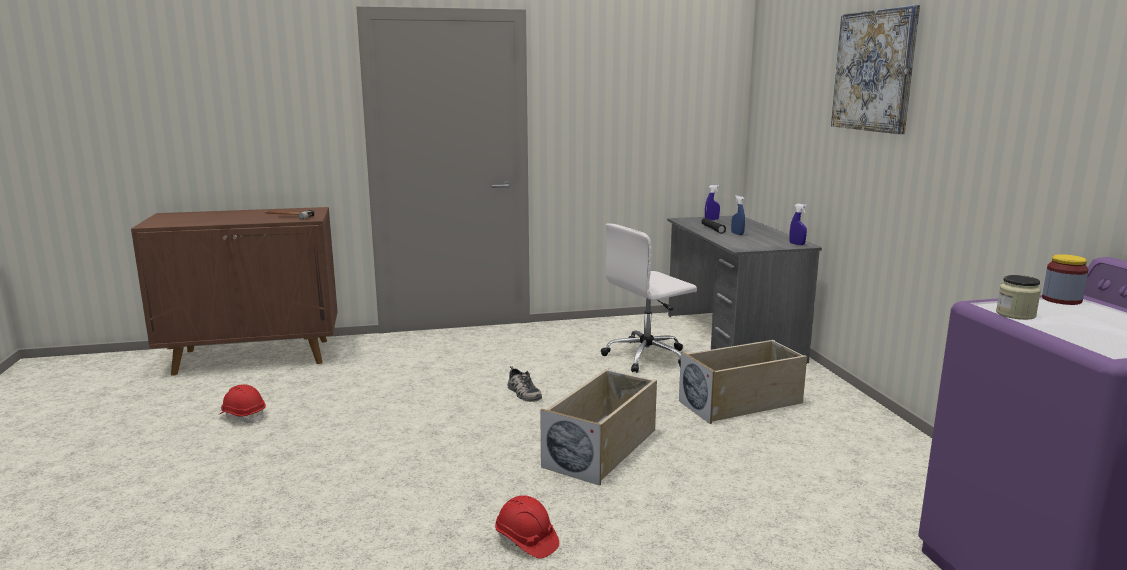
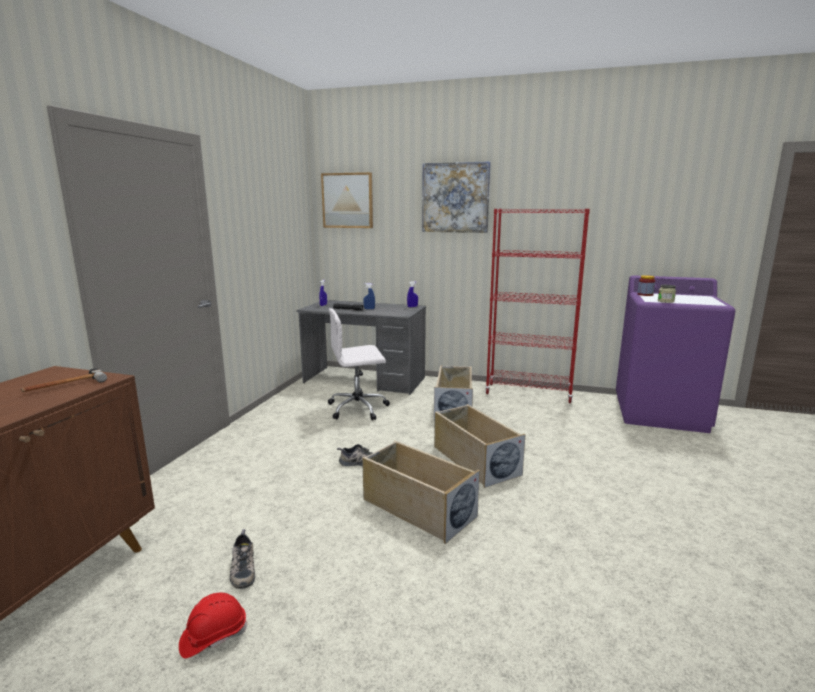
camera: 60 degrees left, 0 degrees up
red hard hat [495,495,559,559] -> none
white office chair [601,223,697,373] -> white office chair turned 75 degrees clockwise [328,308,390,421]
none -> shoe [230,529,255,589]
none -> picture [321,172,373,228]
none -> beige storage box [362,441,480,544]
none -> red bookcase [485,209,590,403]

